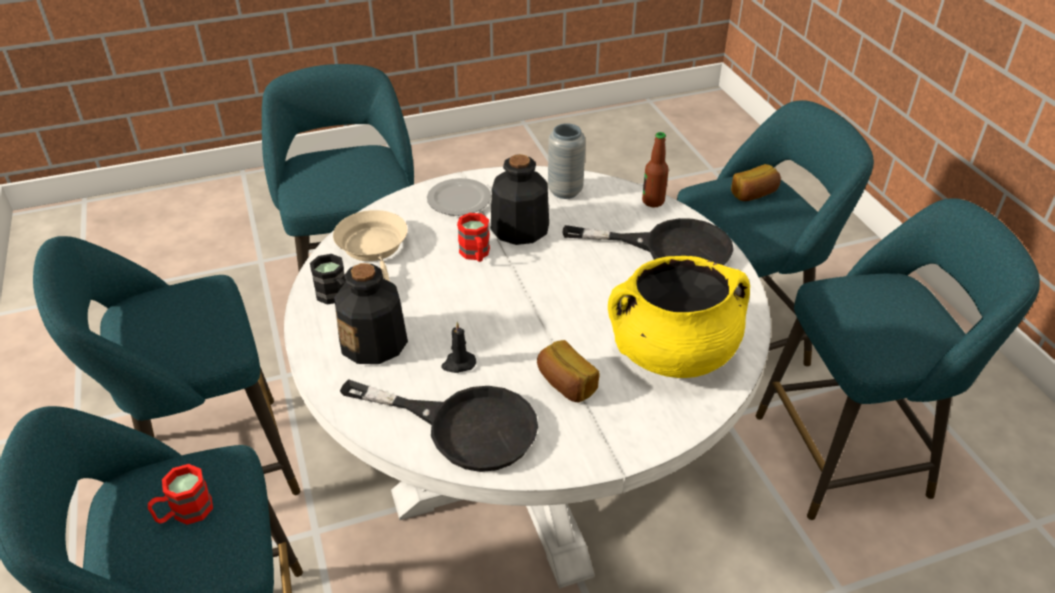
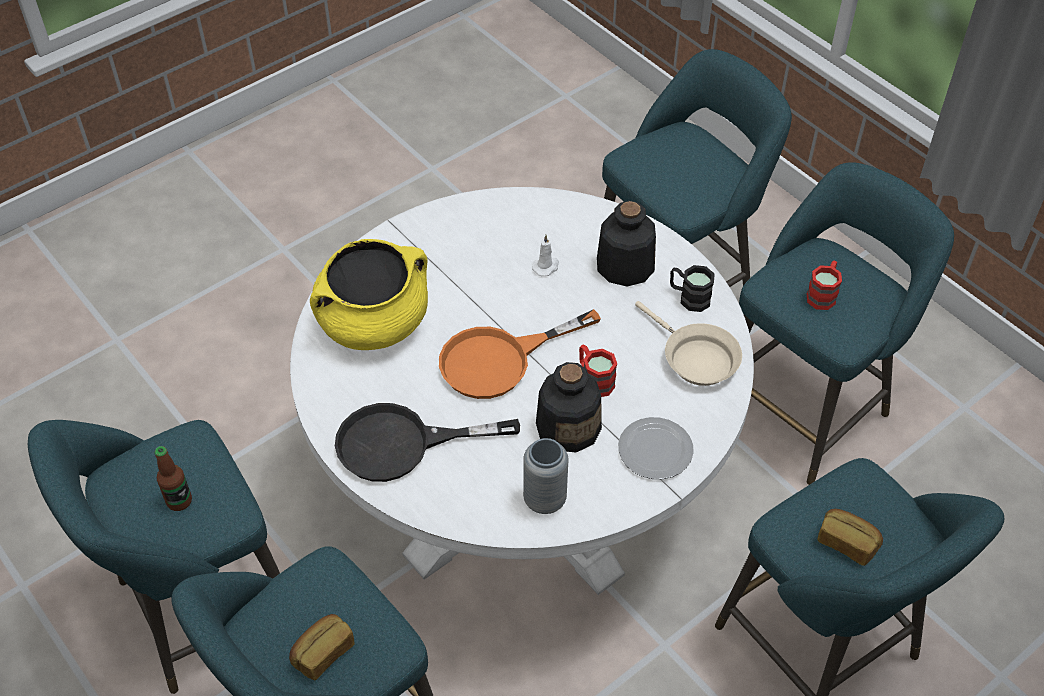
camera: 160 degrees right, 10 degrees up
red mug [148,464,213,525] -> red mug moved to [807,260,842,310]
black frying pan [340,379,538,472] -> none
black candle [441,322,476,373] -> white candle [532,235,559,276]
bread [537,340,600,402] -> bread moved to [817,509,883,566]
bottle [642,132,669,207] -> bottle moved to [155,446,192,511]
none -> orange frying pan [439,309,601,399]

